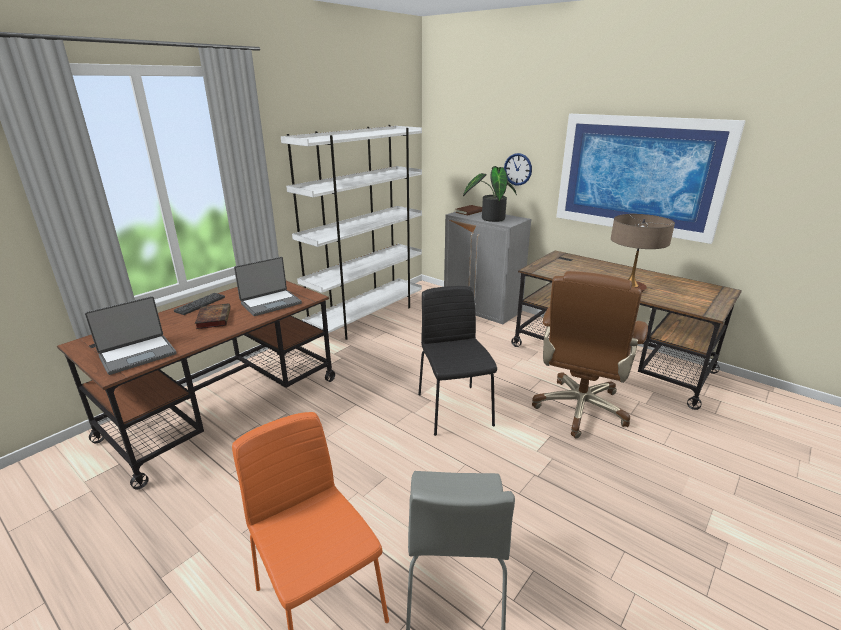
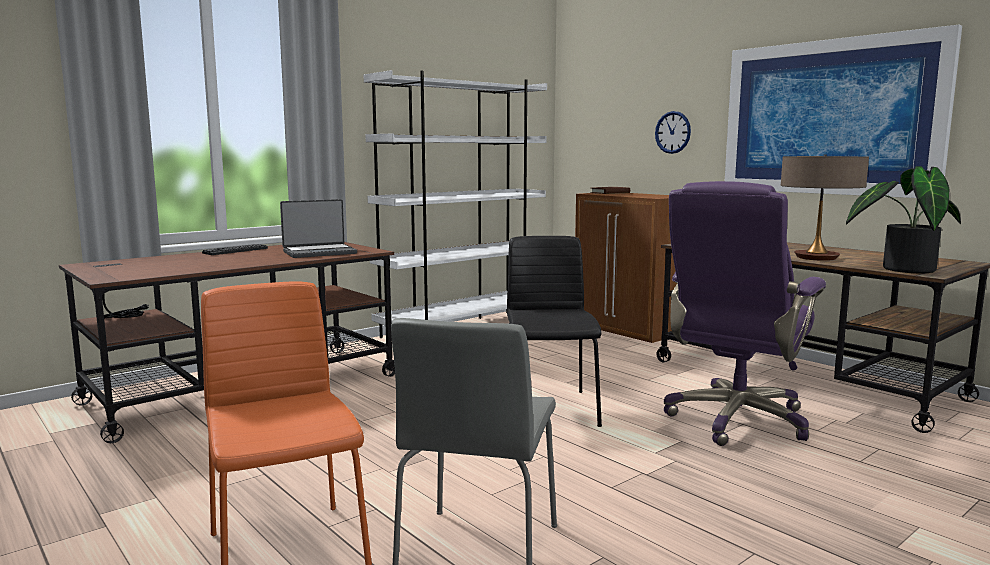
camera: 10 degrees right, 15 degrees down
laptop [85,296,176,375] -> none
book [195,303,231,329] -> none
grey cabinet [444,211,531,324] -> brown cabinet [575,193,677,343]
potted plant [463,166,517,222] -> potted plant moved to [846,166,961,273]
brown office chair [532,271,648,439] -> purple office chair [664,181,826,446]

